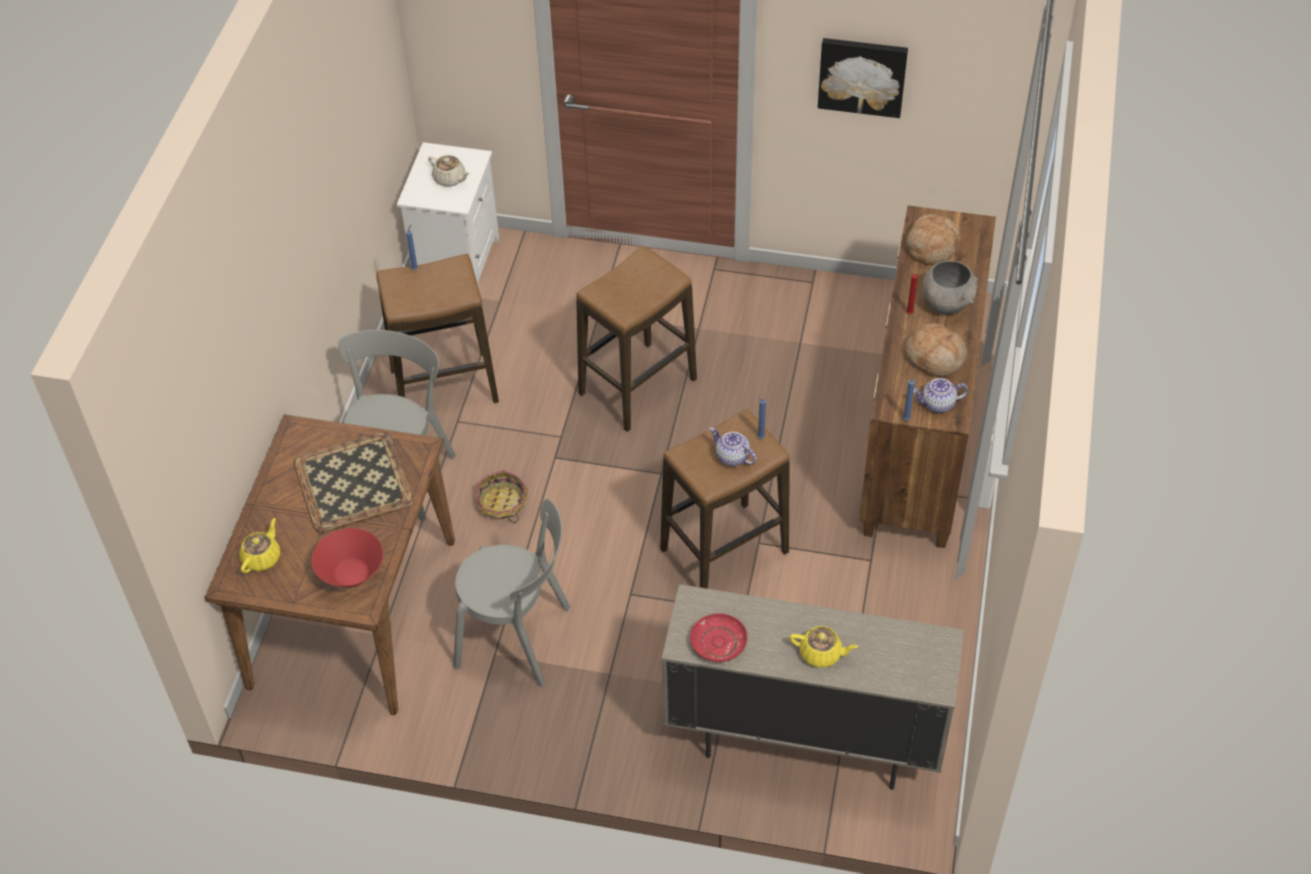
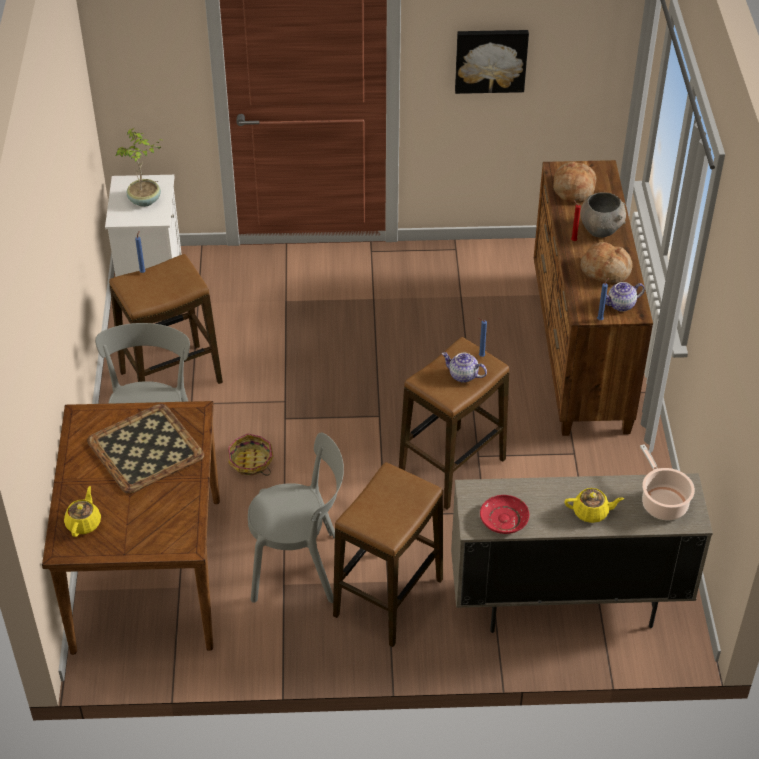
camera: 15 degrees left, 5 degrees down
red bowl [312,528,383,587] -> none
beige teapot [428,155,470,187] -> potted plant [116,128,164,207]
stool [576,245,697,432] -> stool moved to [333,462,443,647]
none -> cooking pot [640,444,695,520]

